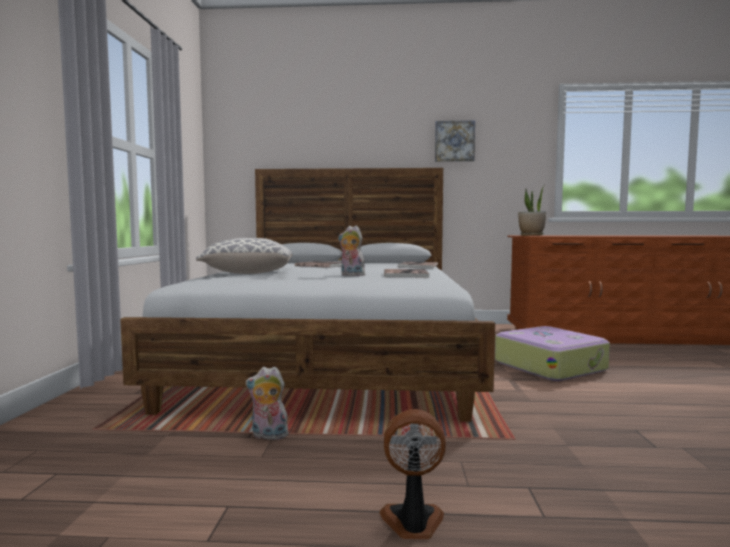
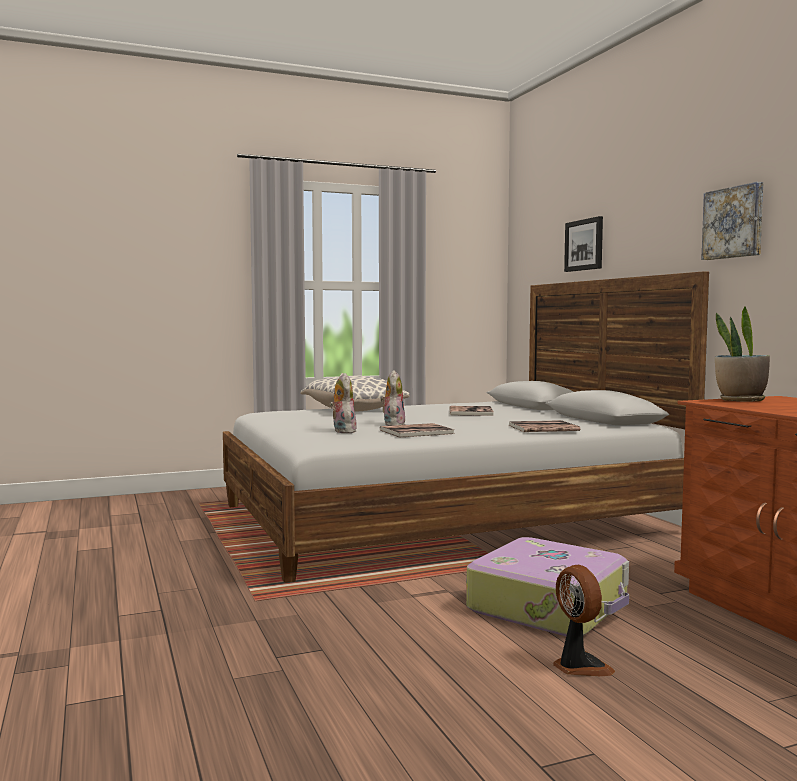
camera: 65 degrees right, 0 degrees up
plush toy [246,367,289,440] -> plush toy moved to [330,373,357,433]
fan [379,409,446,539] -> fan moved to [553,565,615,676]
none -> picture [564,216,603,272]

